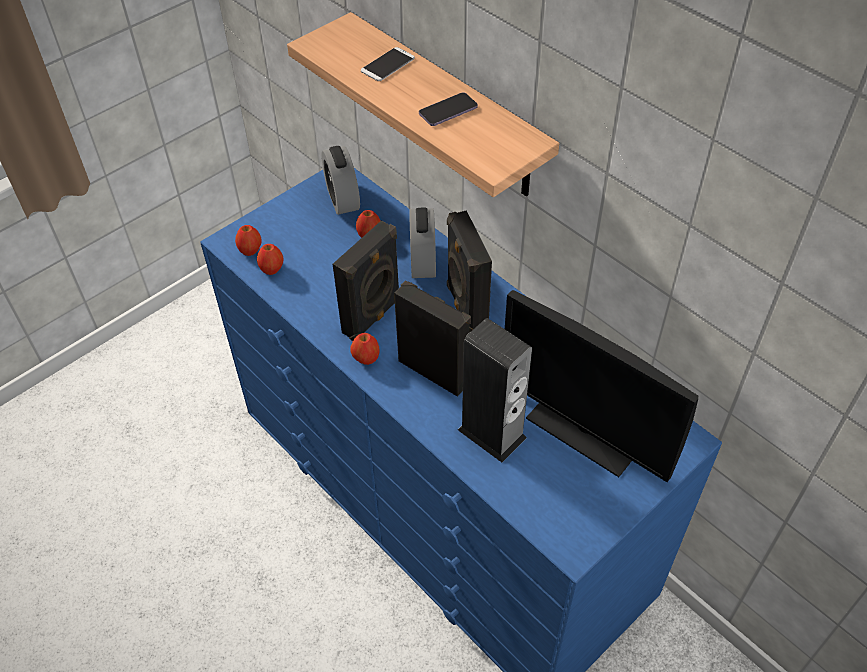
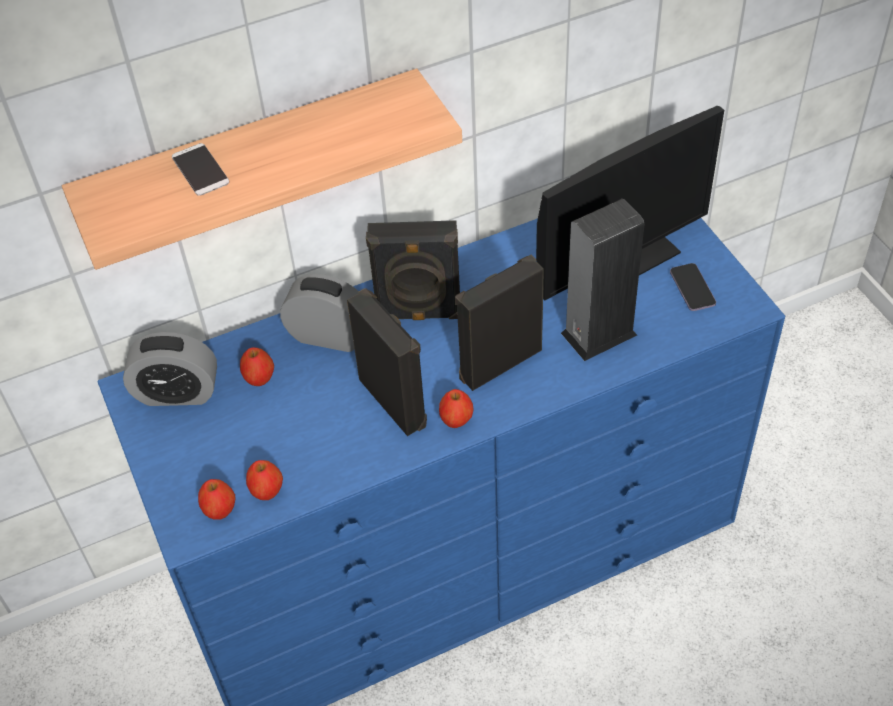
camera: 70 degrees left, 0 degrees up
phone [419,92,478,126] -> phone moved to [670,263,716,311]

